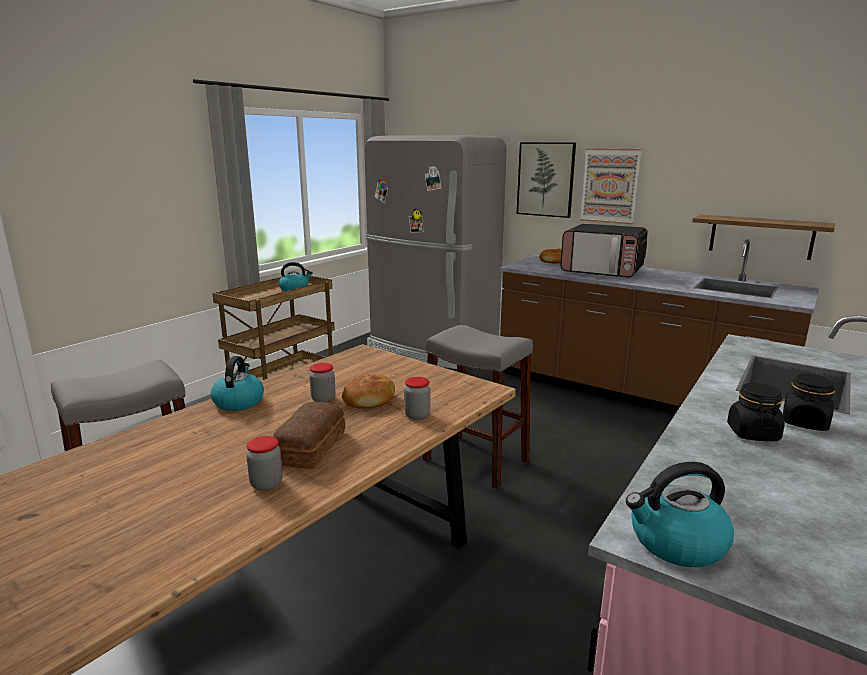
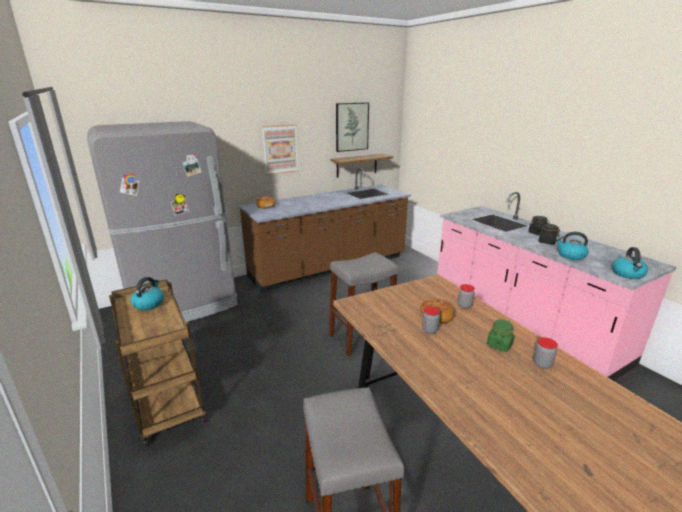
camera: 65 degrees left, 5 degrees up
kettle [211,356,264,411] -> kettle moved to [555,232,589,260]
bread [273,402,345,469] -> green jar [487,319,515,352]
picture [517,142,576,218] -> picture moved to [336,102,369,152]
microwave [561,224,648,278] -> none

